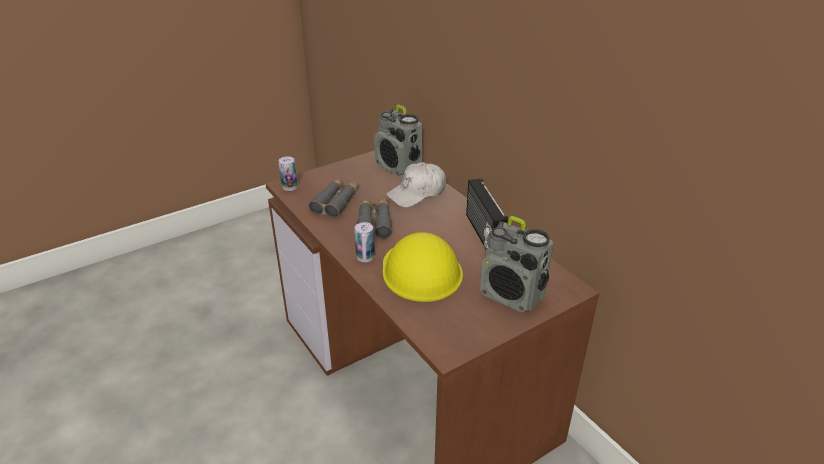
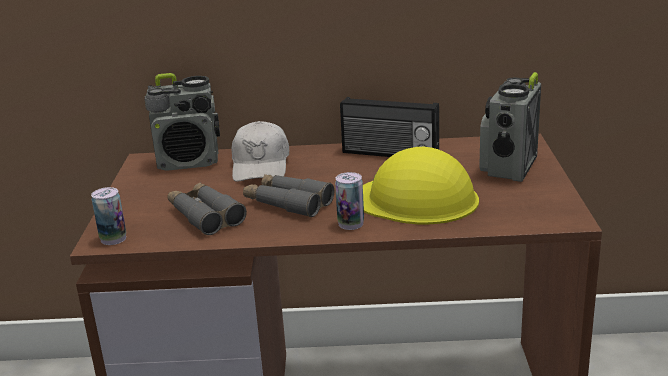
camera: 55 degrees left, 10 degrees down
radio [480,216,553,312] -> radio turned 135 degrees clockwise [479,72,541,182]

